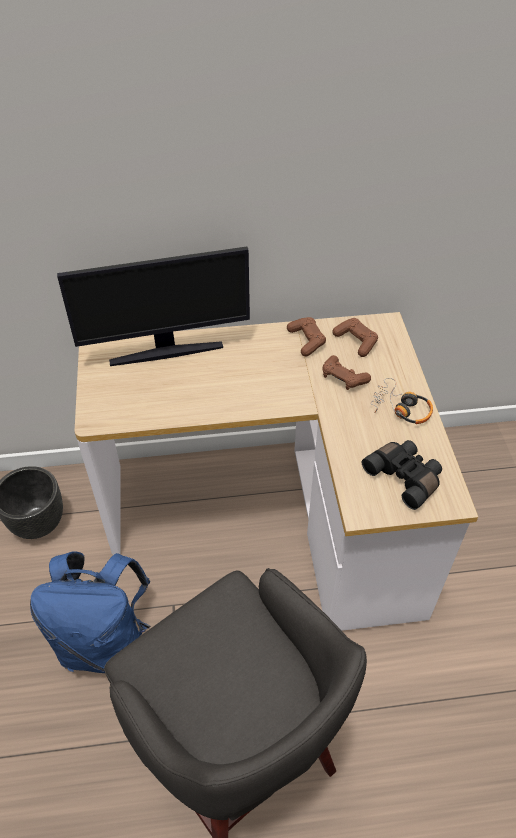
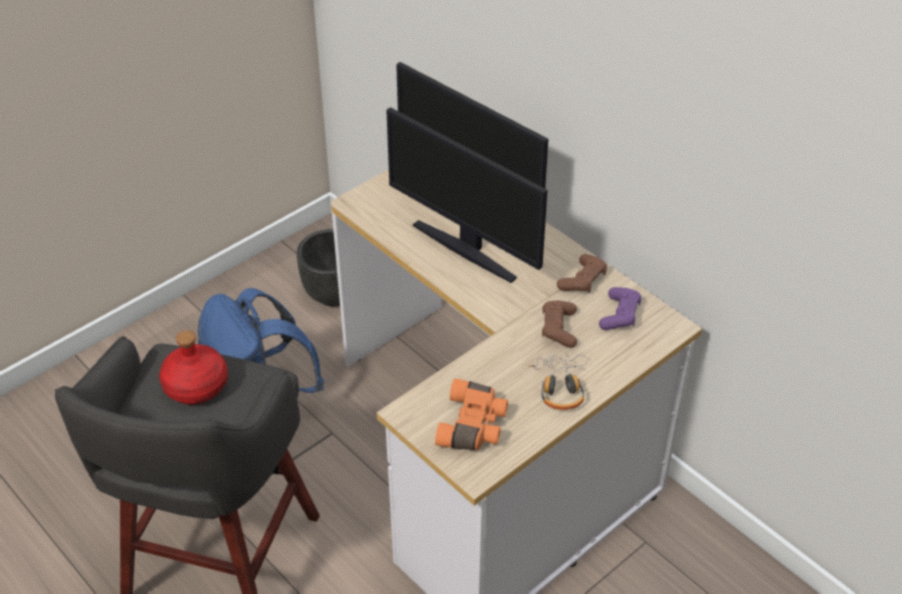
camera: 55 degrees right, 5 degrees down
brown game controller [333,318,378,357] -> purple game controller [599,287,641,330]
black binoculars [362,440,442,510] -> orange binoculars [435,378,508,450]
none -> red bottle [159,330,228,404]
none -> monitor [386,107,548,283]

